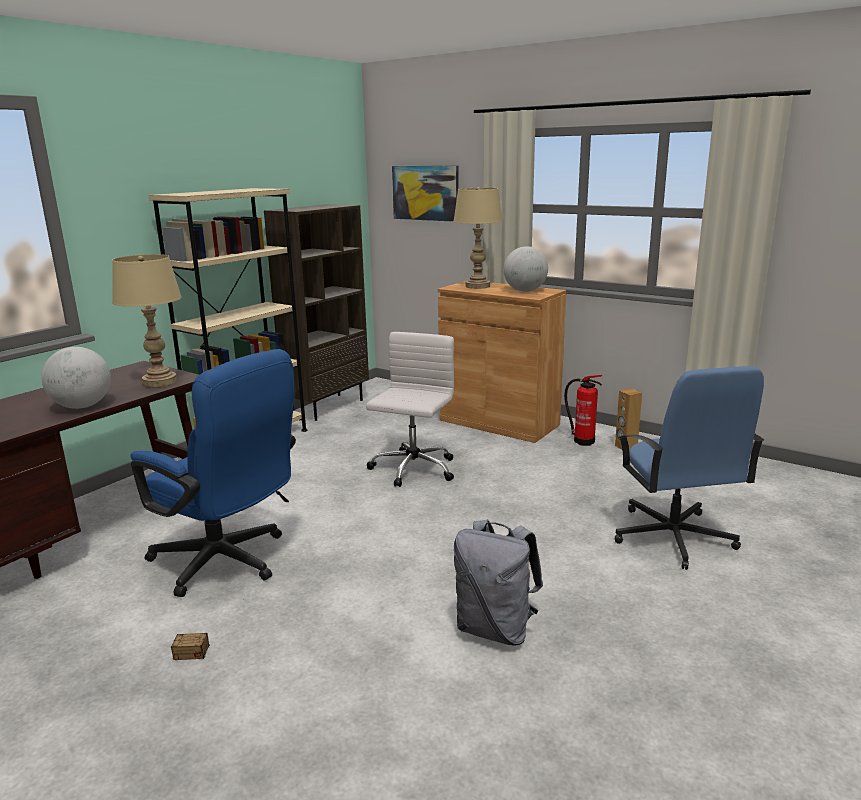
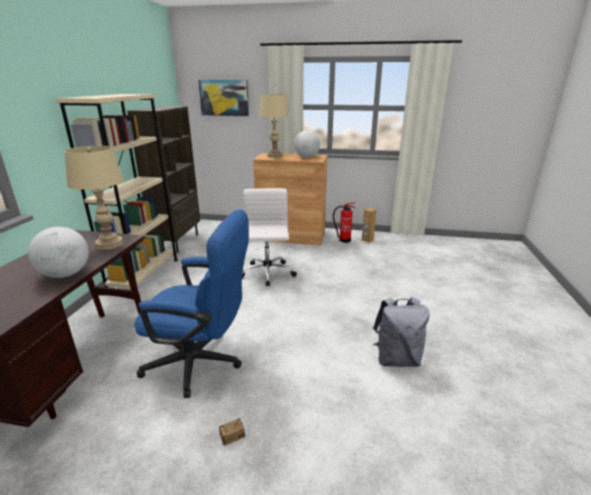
camera: 25 degrees left, 5 degrees up
blue office chair [615,366,764,570] -> none

